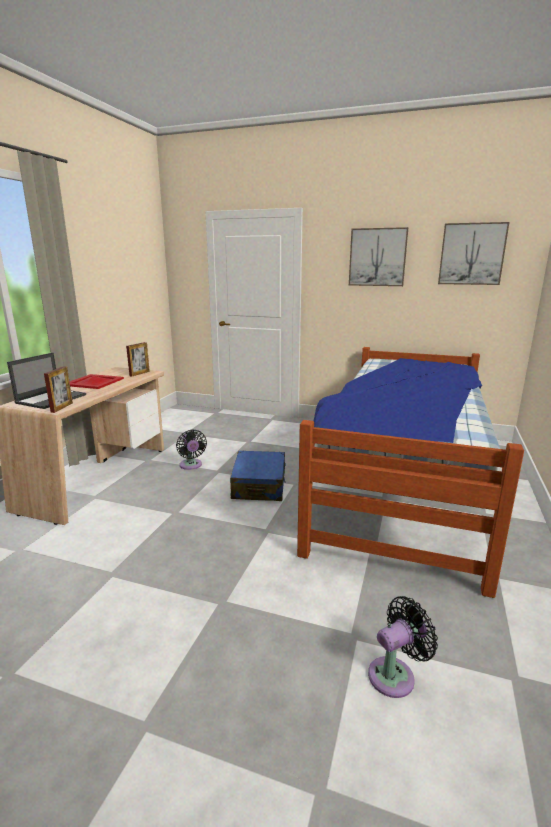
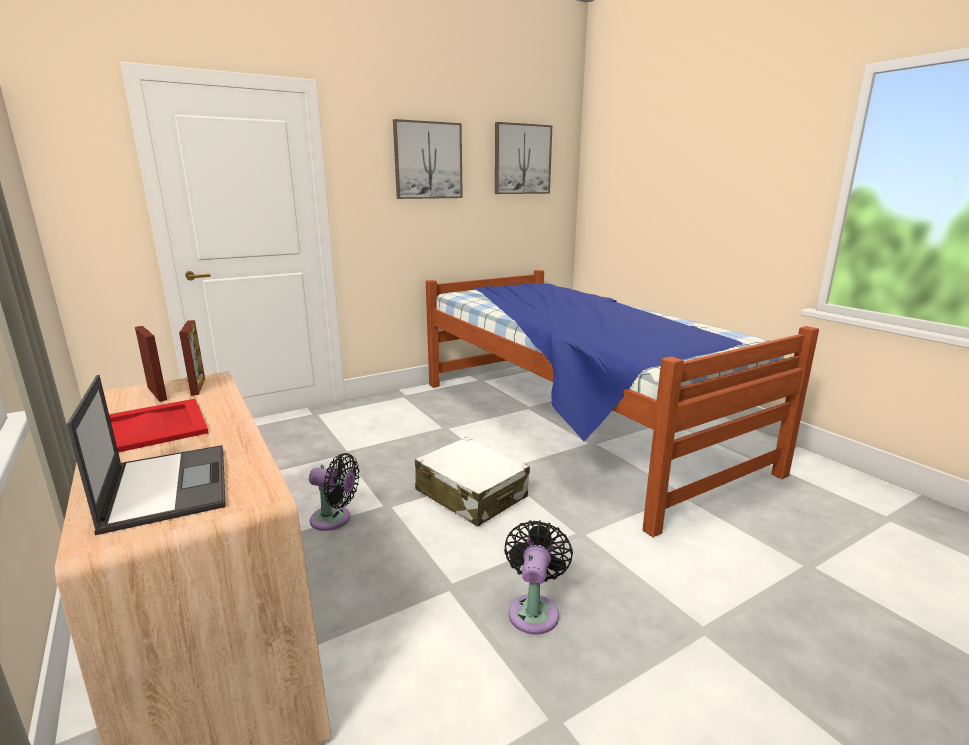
camera: 50 degrees left, 0 degrees up
picture frame [44,366,73,413] -> picture frame moved to [135,326,167,402]
blue suitcase [230,451,286,501] -> white suitcase [415,437,530,527]
black fan [368,596,438,698] -> black fan moved to [504,520,573,634]

